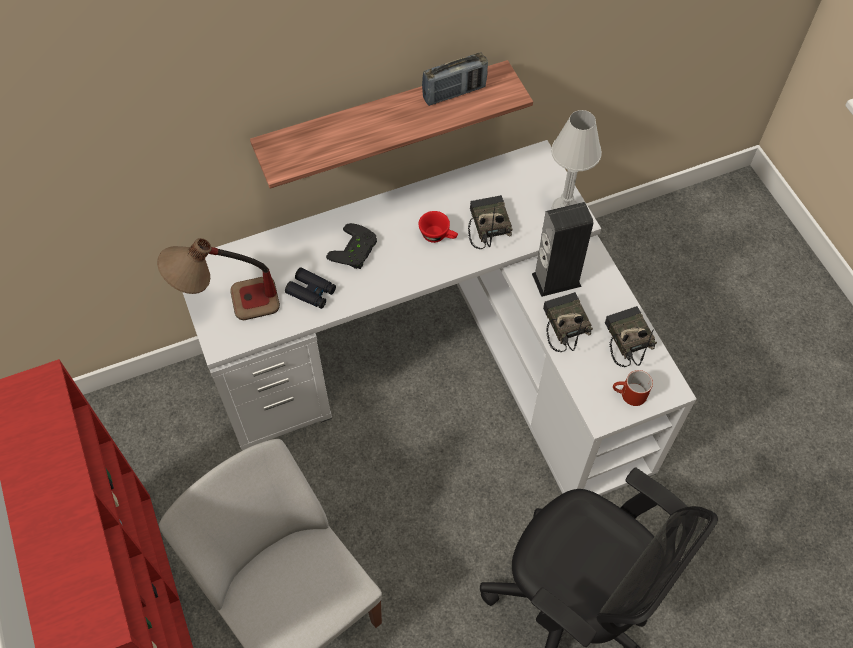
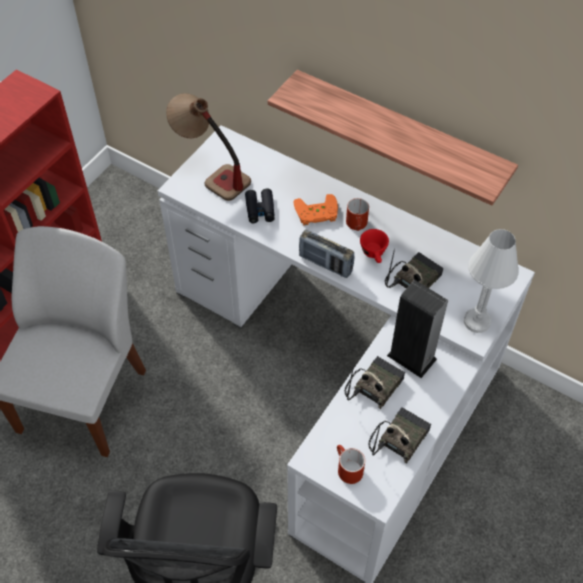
camera: 55 degrees right, 5 degrees down
black game controller [326,223,377,269] -> orange game controller [293,194,338,225]
radio [422,53,488,106] -> radio moved to [299,230,354,278]
none -> red mug [346,198,369,231]

